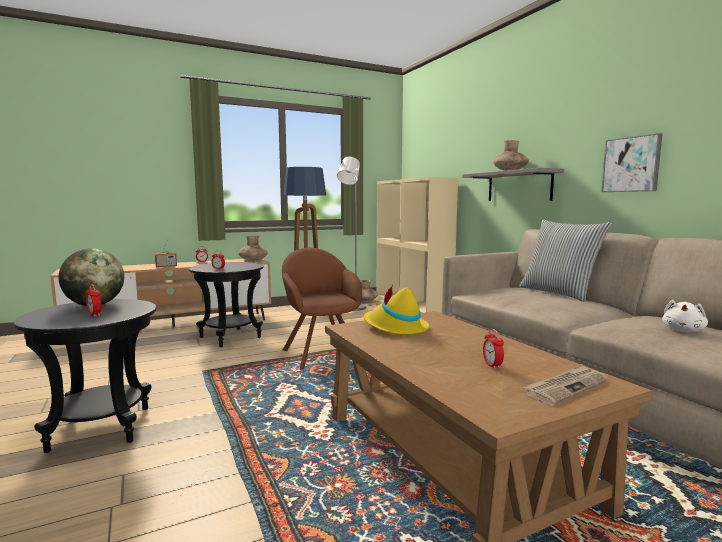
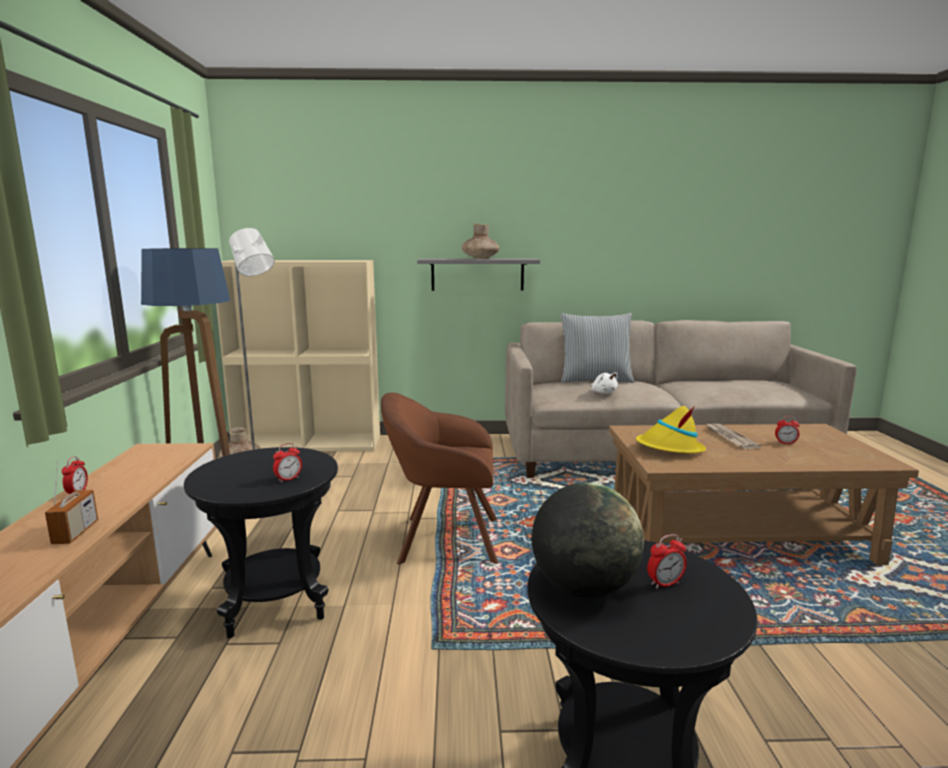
camera: 65 degrees left, 5 degrees up
brown vase [238,236,268,261] -> none
newspaper [523,364,608,405] -> newspaper moved to [706,423,761,449]
picture [601,133,662,192] -> none
white plush toy [662,300,708,332] -> white plush toy moved to [590,372,618,394]

